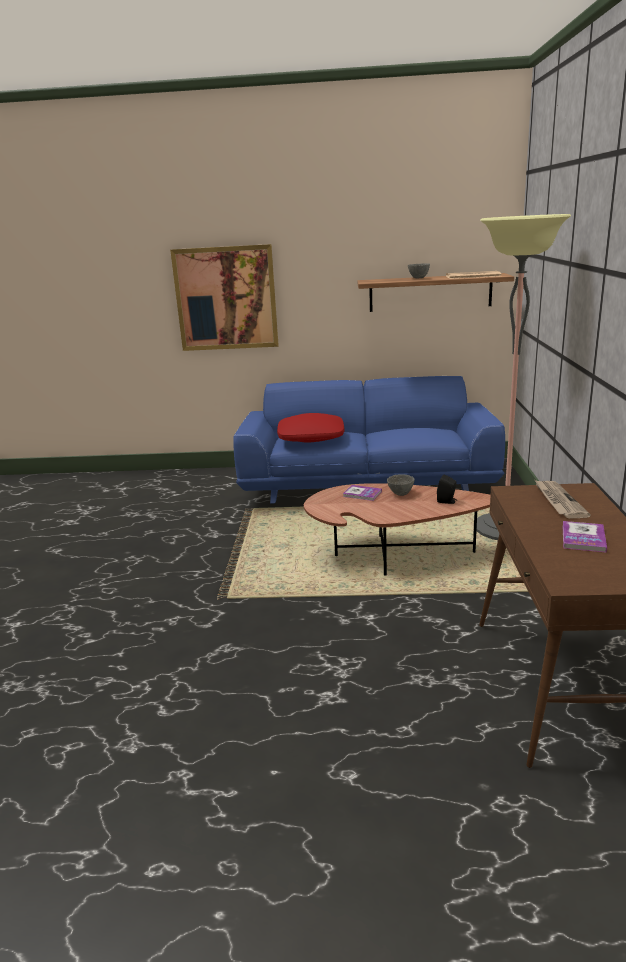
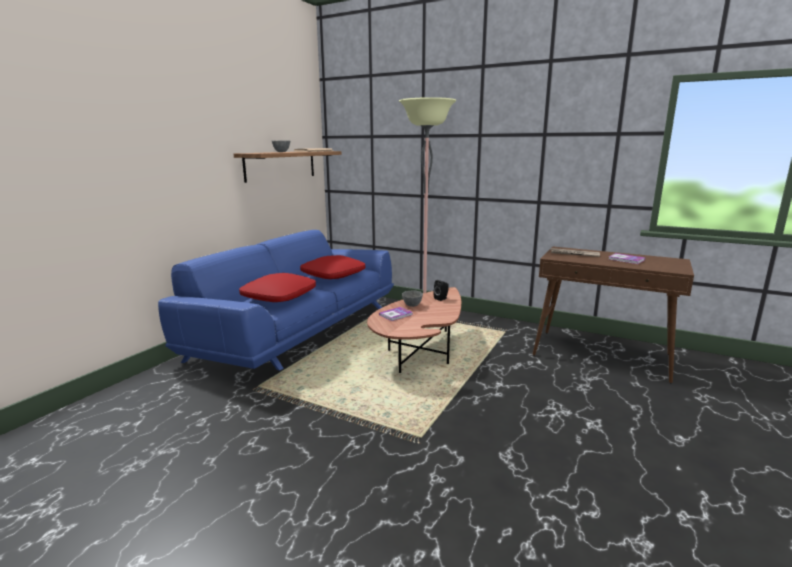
camera: 65 degrees left, 5 degrees down
picture [170,244,279,351] -> none
none -> red pillow [300,255,365,279]

